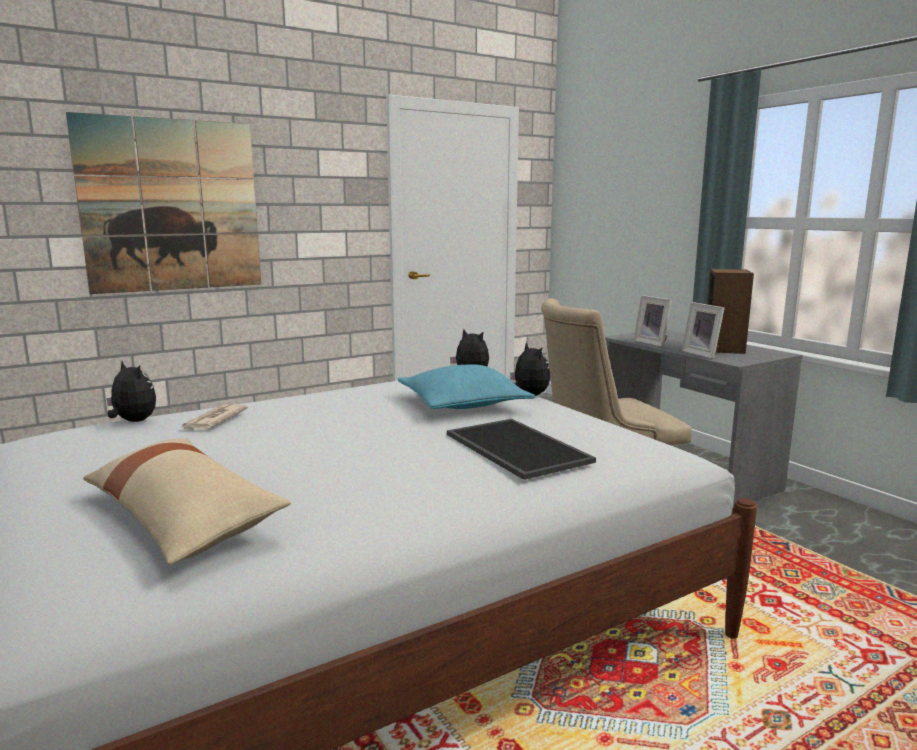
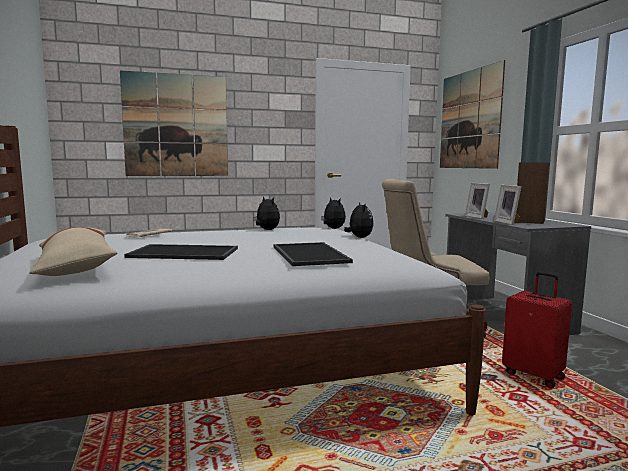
camera: 15 degrees right, 5 degrees down
plush toy [106,361,156,422] -> plush toy moved to [254,196,280,230]
turquoise pillow [398,364,535,409] -> none
none -> tray [124,244,238,260]
none -> picture [440,60,505,169]
none -> red suitcase [502,272,572,388]

